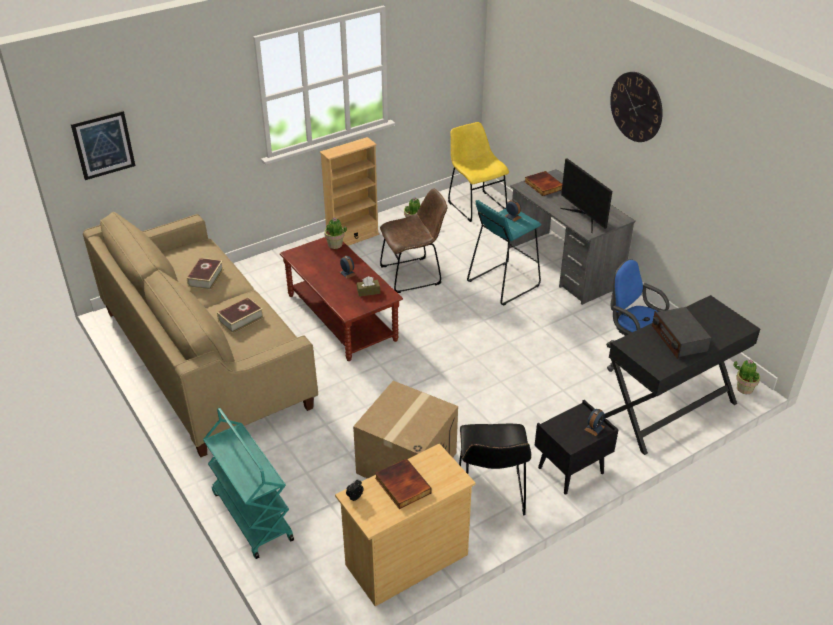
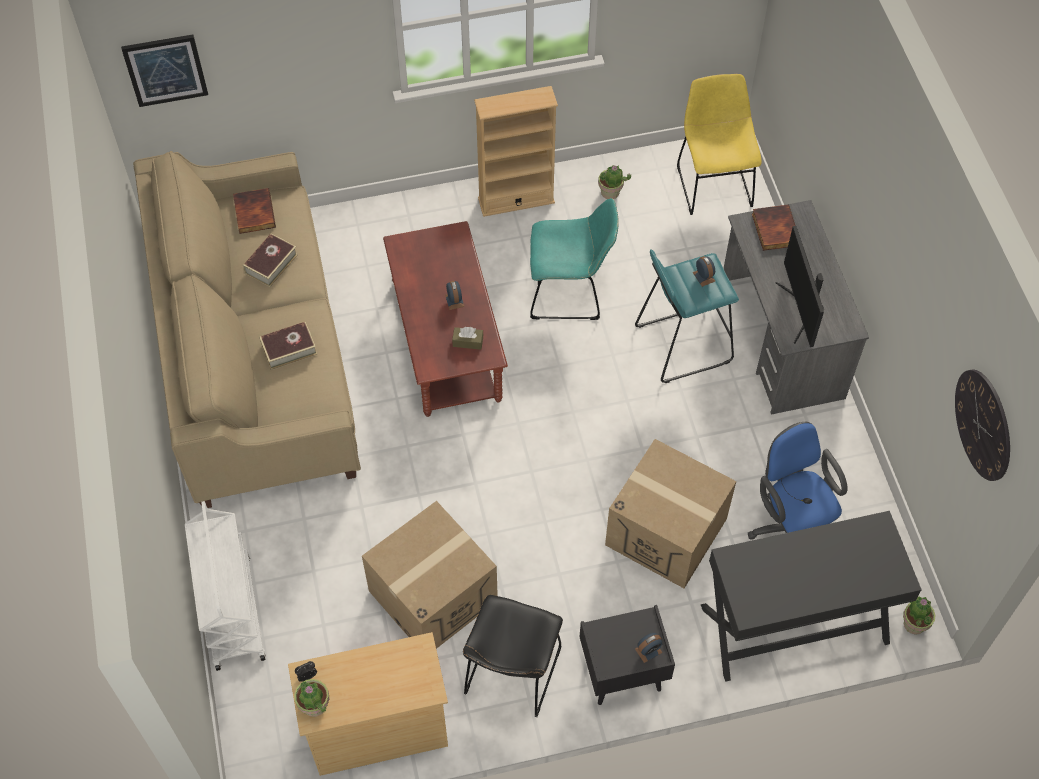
camera: 20 degrees right, 20 degrees up
turquoise cart [203,408,294,559] -> white cart [185,501,266,671]
potted plant [324,217,347,249] -> potted plant moved to [294,679,329,717]
book [375,458,432,509] -> book moved to [233,188,276,234]
brown chair [380,188,448,293] -> turquoise chair [530,198,619,320]
wall clock [610,72,663,142] -> wall clock moved to [955,370,1010,481]
radio [652,307,711,359] -> none
none -> cardboard box [605,439,736,588]

